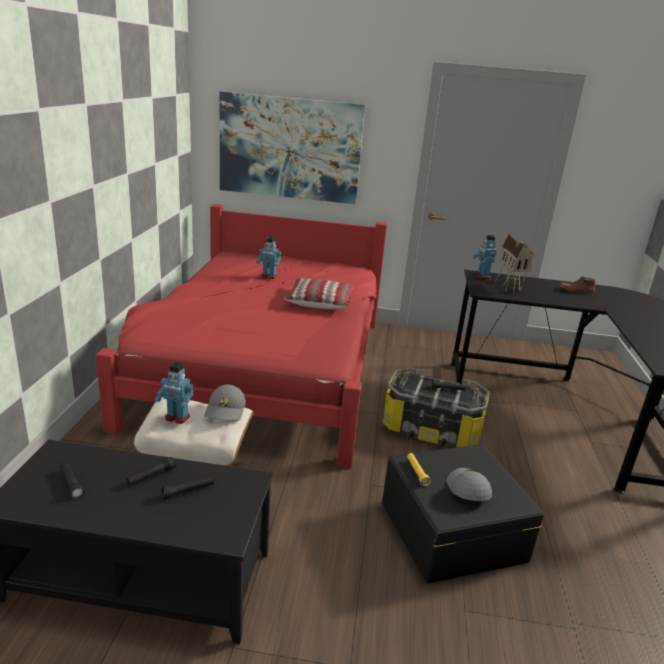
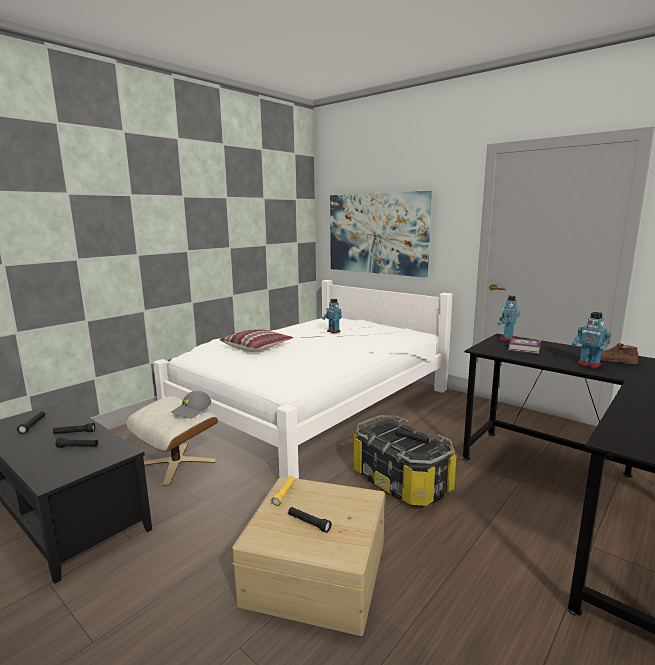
camera: 35 degrees right, 10 degrees down
red bed [96,204,387,468] -> white bed [153,280,453,479]
toy robot [155,362,194,424] -> toy robot moved to [572,312,611,368]
pillow [284,278,354,309] -> pillow moved to [220,329,293,352]
black storage box [382,444,544,583] -> beige storage box [232,476,385,636]
grey cap [446,468,492,501] -> black flashlight [288,507,331,533]
toy house [495,233,536,293] -> book [508,338,541,354]

